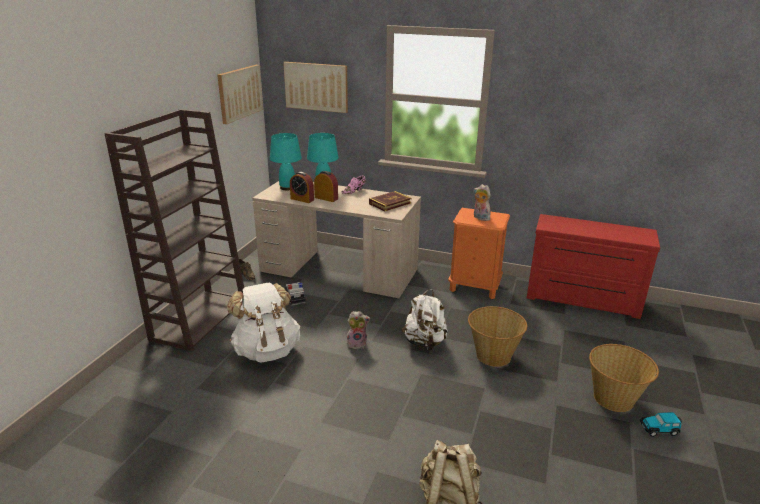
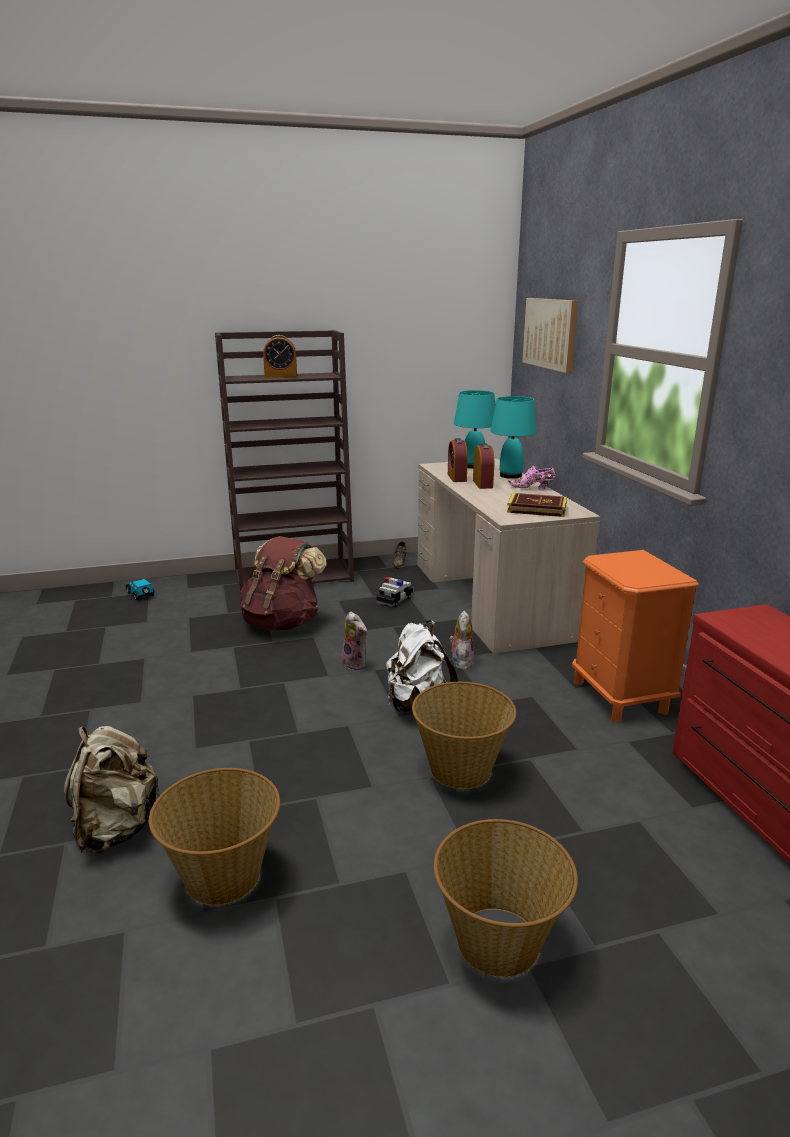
camera: 55 degrees right, 5 degrees down
picture [217,65,263,124] -> none
white backpack [227,283,300,362] -> brown backpack [240,536,326,631]
plush toy [473,184,491,221] -> plush toy moved to [449,611,474,670]
toy car [640,412,682,437] -> toy car moved to [126,579,155,600]
none -> basket [149,768,280,905]
none -> alarm clock [263,335,297,378]

